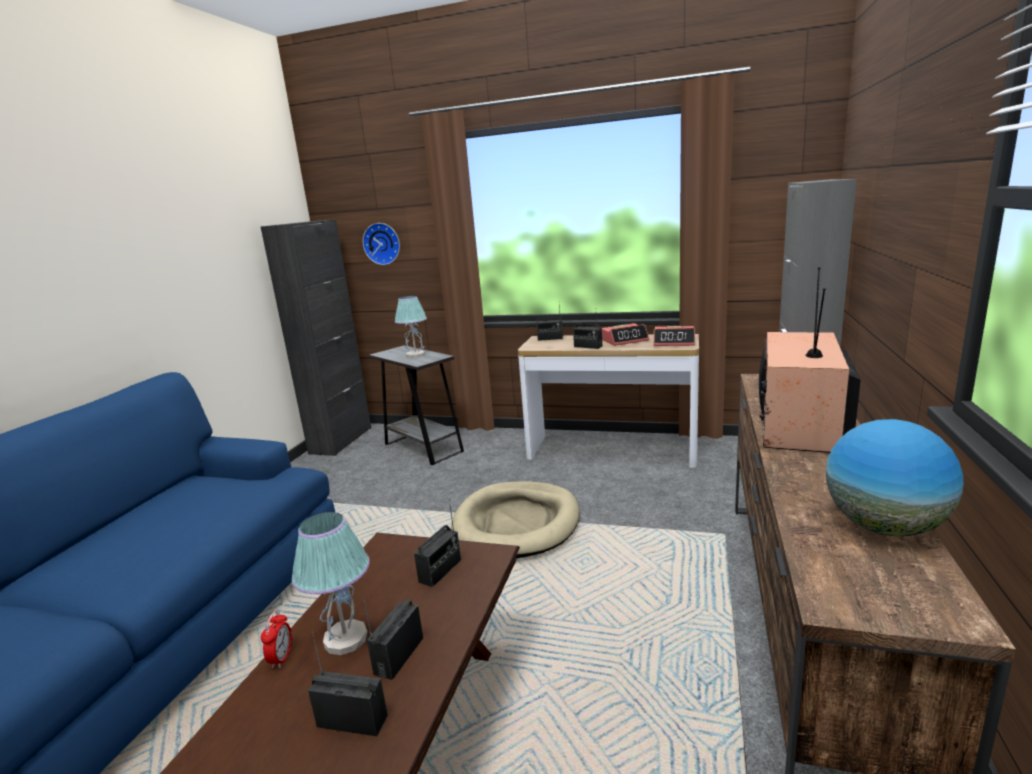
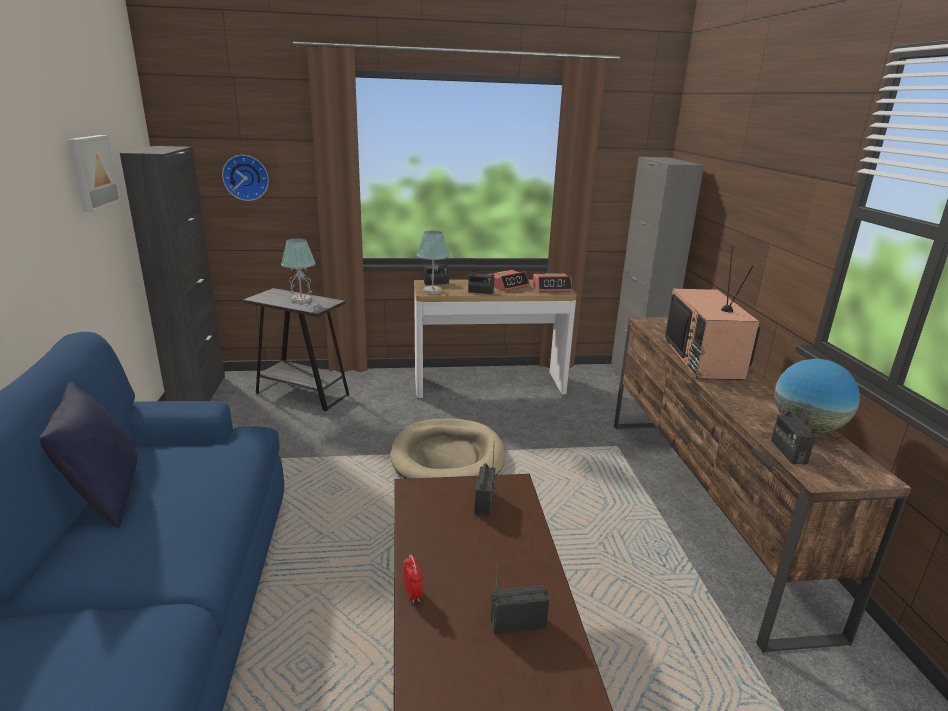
camera: 25 degrees left, 5 degrees up
table lamp [292,512,370,655] -> table lamp moved to [417,231,449,294]
radio [363,598,423,680] -> radio moved to [771,403,816,464]
none -> blue pillow [39,382,138,528]
none -> picture [67,135,121,212]

